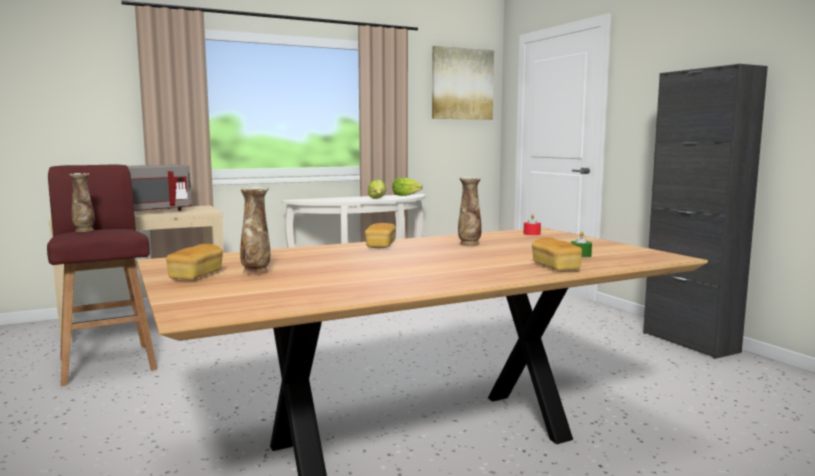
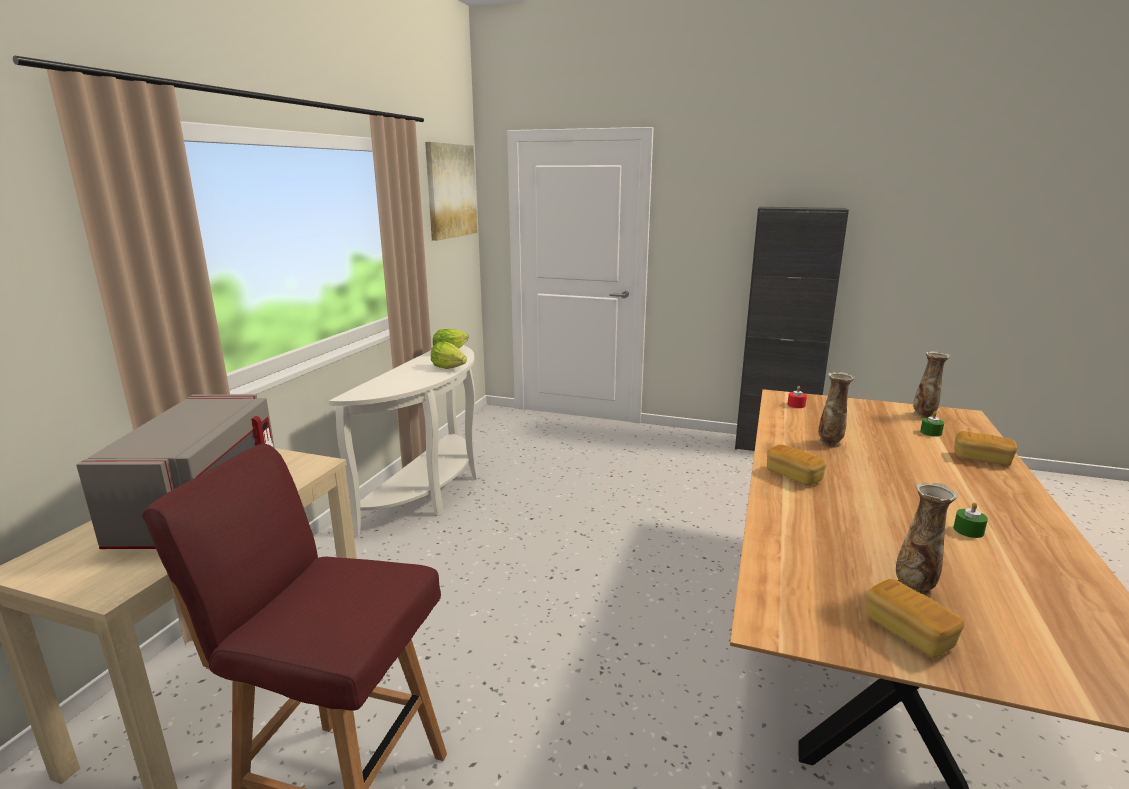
camera: 45 degrees left, 10 degrees up
vase [69,173,95,232] -> vase moved to [913,351,950,419]
none -> green candle [953,502,988,538]

